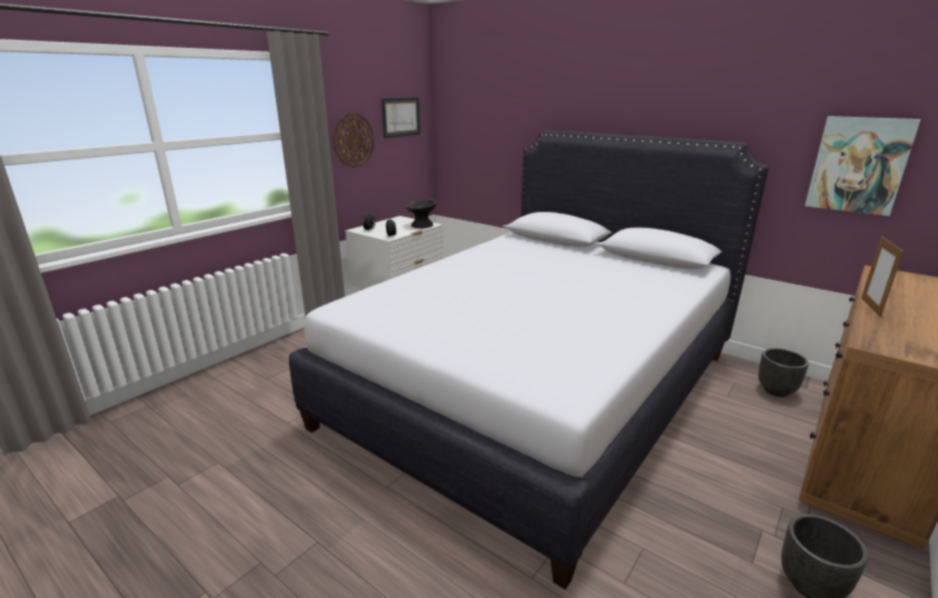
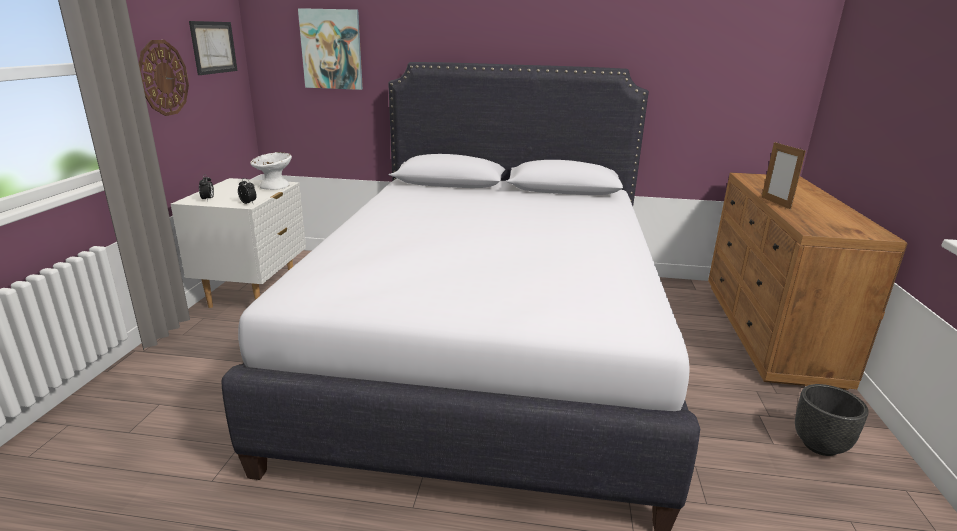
camera: 30 degrees left, 0 degrees up
black bowl [406,199,437,228] -> white bowl [250,152,292,190]
black planter [758,348,809,397] -> none
picture [805,116,921,216] -> picture moved to [298,8,363,90]

